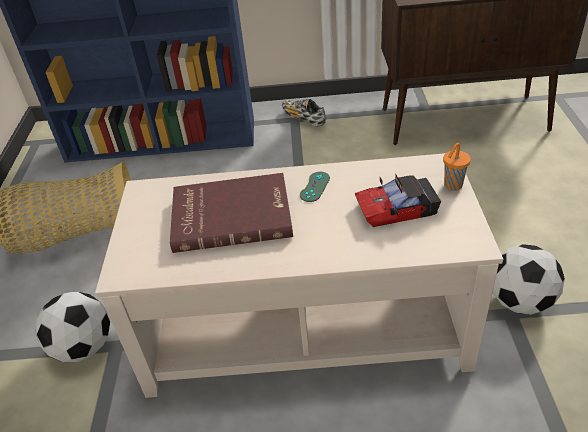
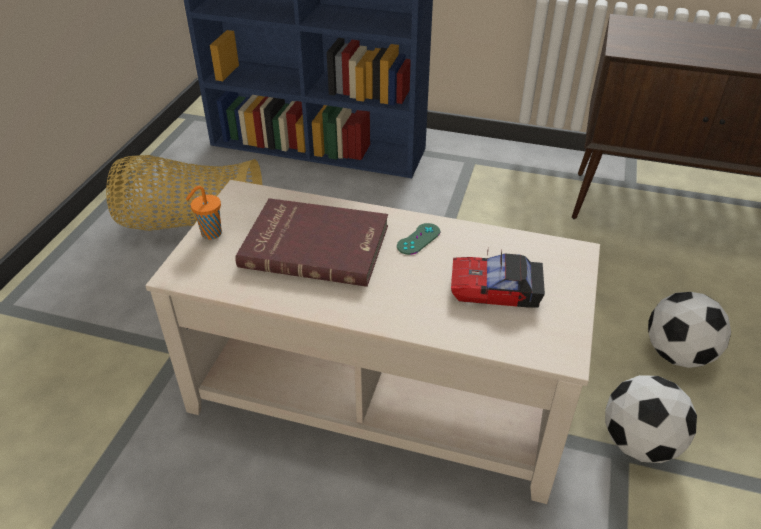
camera: 15 degrees right, 0 degrees up
football [35,292,110,362] -> football moved to [648,292,731,368]
shoe [282,99,326,127] -> none
orange cup [443,143,471,191] -> orange cup moved to [186,186,222,240]

